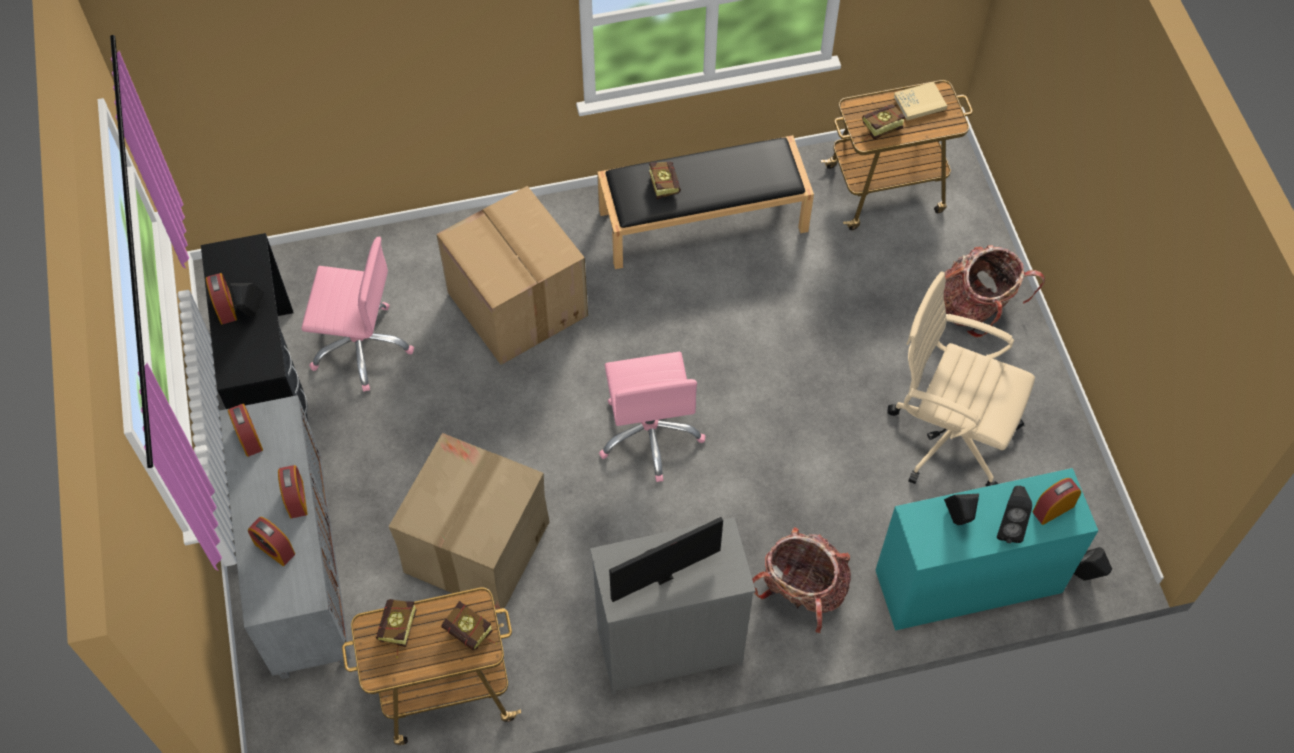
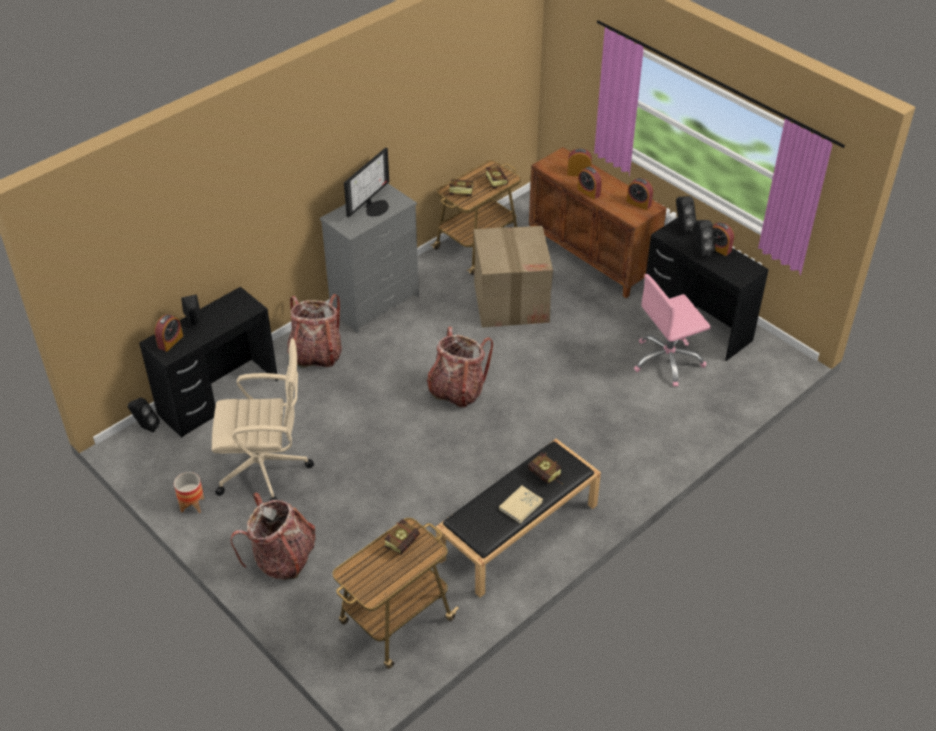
camera: 150 degrees right, 15 degrees down
grey cabinet [220,395,351,679] -> brown cabinet [529,147,667,298]
cardboard box [436,186,588,365] -> none
pink office chair [599,352,705,482] -> backpack [426,327,493,408]
turquoise desk [876,468,1098,631] -> black desk [139,287,278,438]
beige book [894,82,947,121] -> beige book moved to [499,486,543,523]
black speaker [944,494,979,525] -> black speaker moved to [676,196,697,233]
none -> planter [174,472,204,513]

